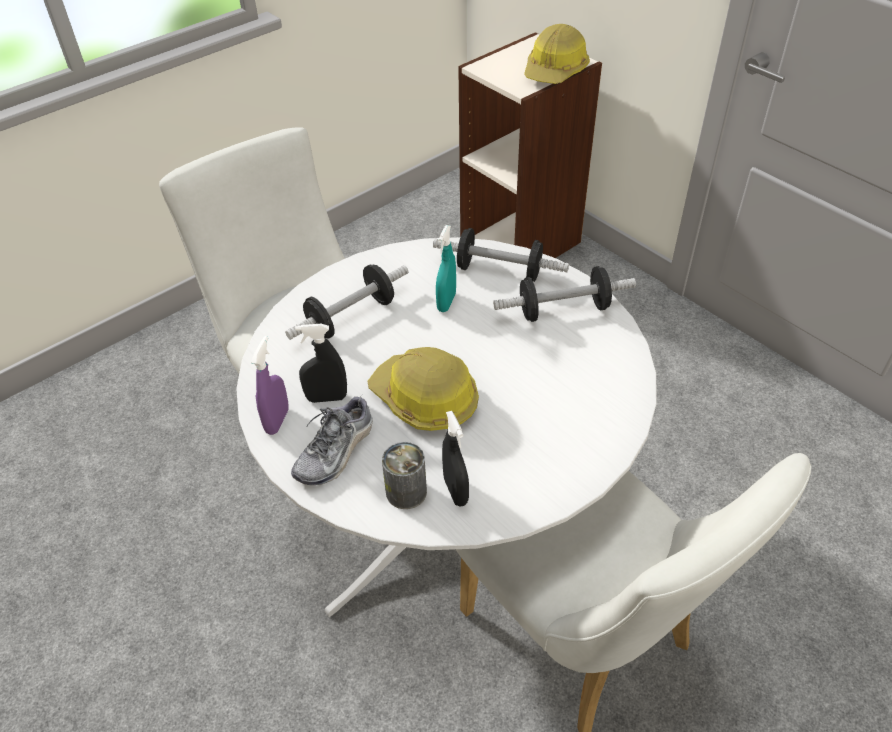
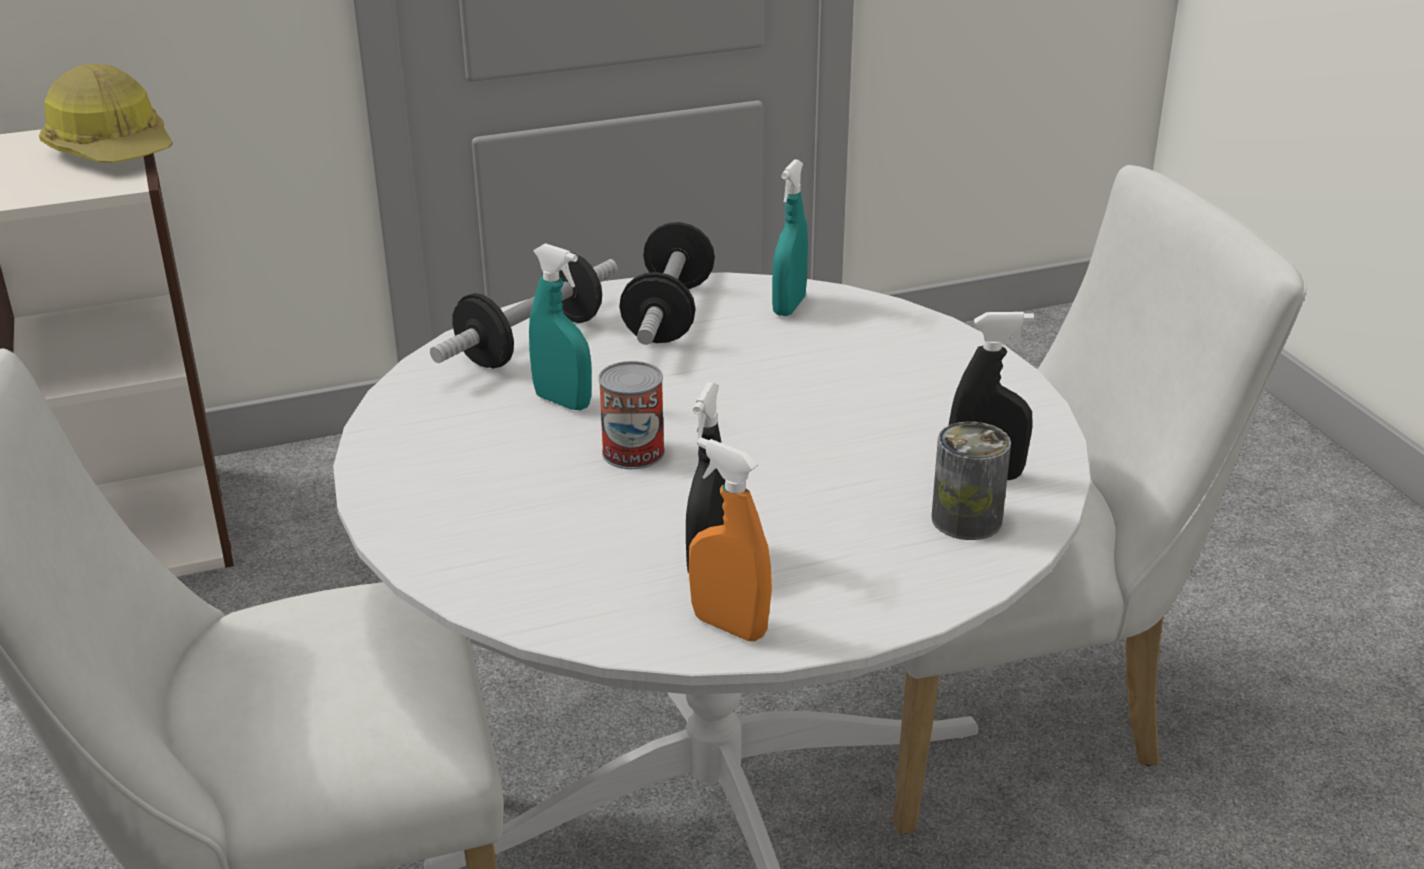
camera: 70 degrees left, 15 degrees down
purple spray bottle [251,336,289,435] -> orange spray bottle [689,437,772,641]
dumbbell [285,264,409,340] -> none
shoe [291,395,373,485] -> none
hard hat [368,347,479,431] -> none
none -> can [598,361,665,469]
none -> turquoise spray bottle [772,159,808,316]

